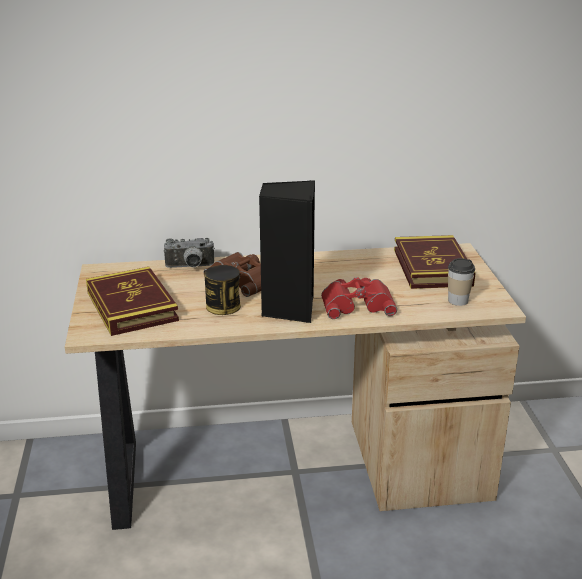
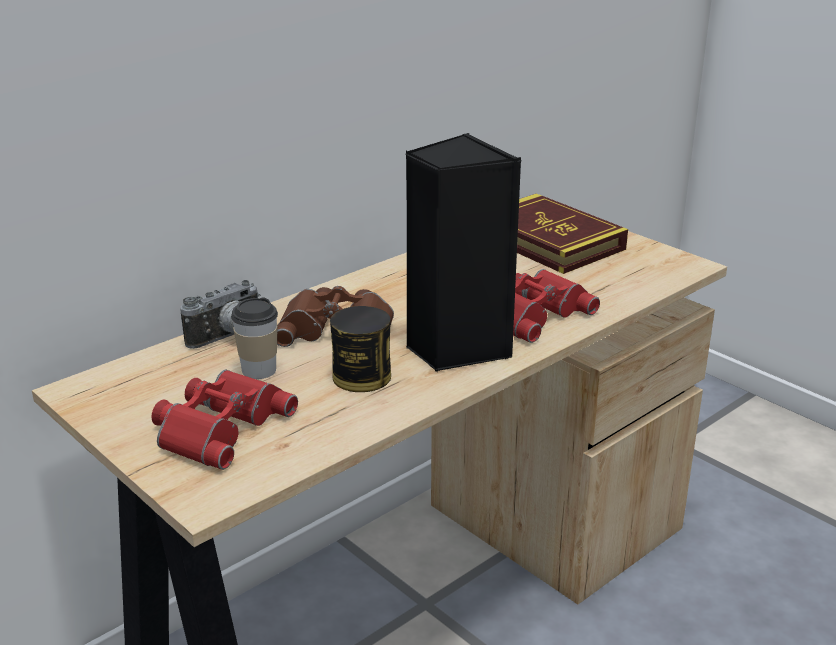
camera: 35 degrees left, 0 degrees up
book [86,267,179,336] -> red binoculars [151,370,298,470]
cup [448,258,475,306] -> cup moved to [231,297,278,379]

